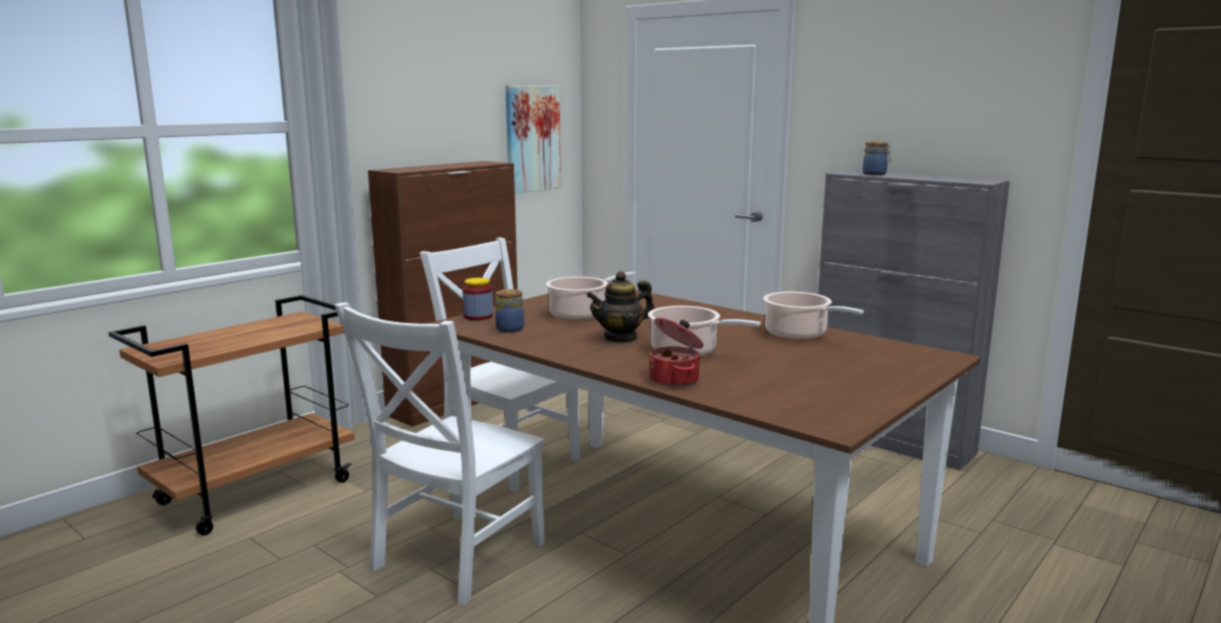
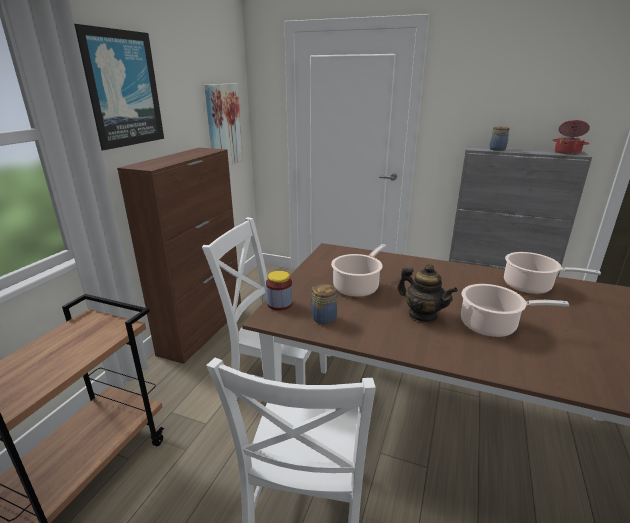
camera: 20 degrees left, 10 degrees up
teapot [586,271,654,343] -> teapot turned 90 degrees counterclockwise [397,264,458,322]
cooking pot [649,318,703,387] -> cooking pot moved to [552,120,590,154]
none -> picture [74,24,164,150]

